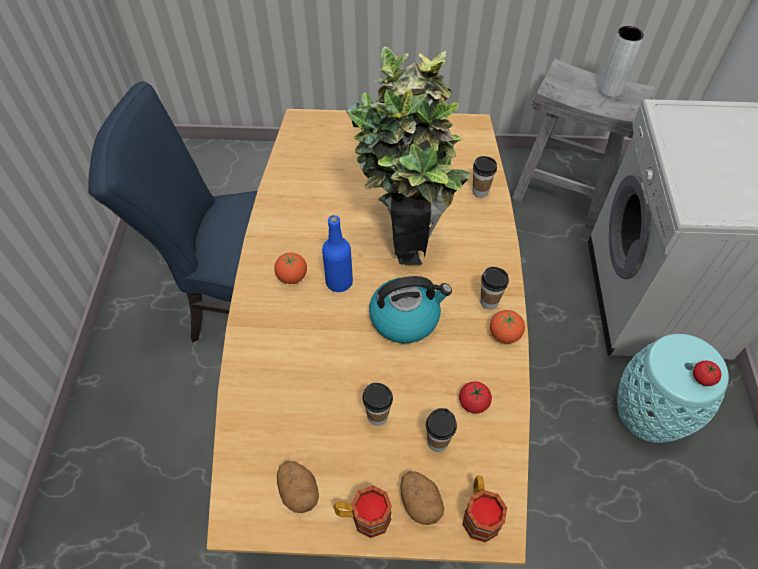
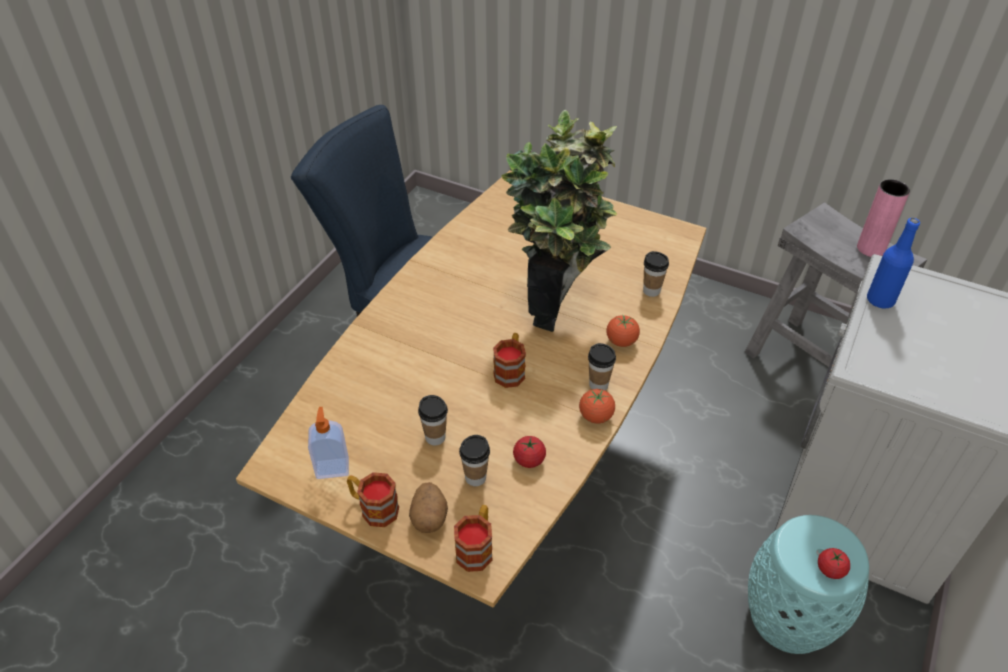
camera: 25 degrees right, 10 degrees down
tomato [274,253,307,284] -> tomato moved to [606,315,640,347]
potato [277,461,319,513] -> soap dispenser [308,407,349,479]
blue bottle [322,215,353,292] -> blue bottle moved to [867,218,920,309]
kettle [369,276,452,344] -> mug [493,333,526,388]
grey vase [598,26,644,98] -> pink vase [857,179,910,257]

